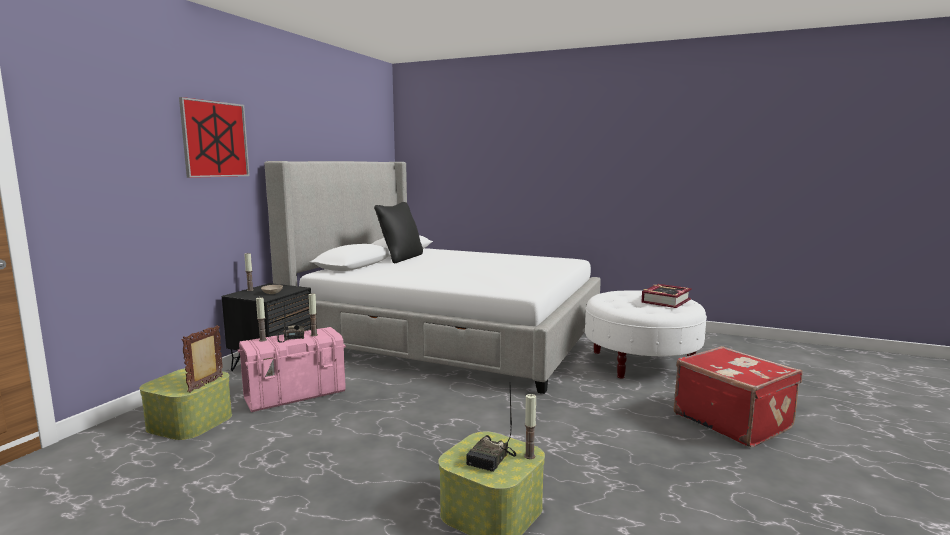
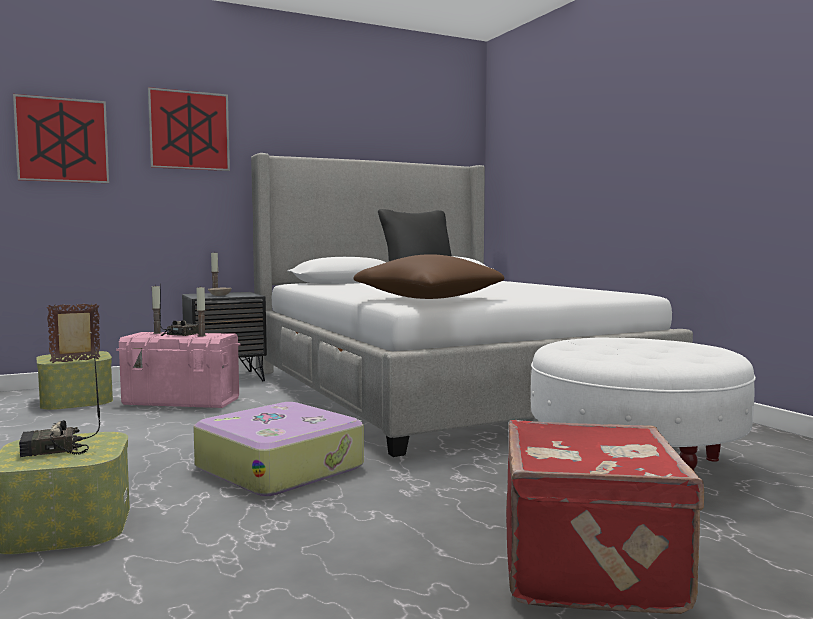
camera: 40 degrees right, 5 degrees down
candle [524,394,536,459] -> none
book [641,284,692,308] -> none
none -> picture [13,94,109,183]
none -> suitcase [193,402,364,497]
none -> brown pillow [353,254,504,299]

